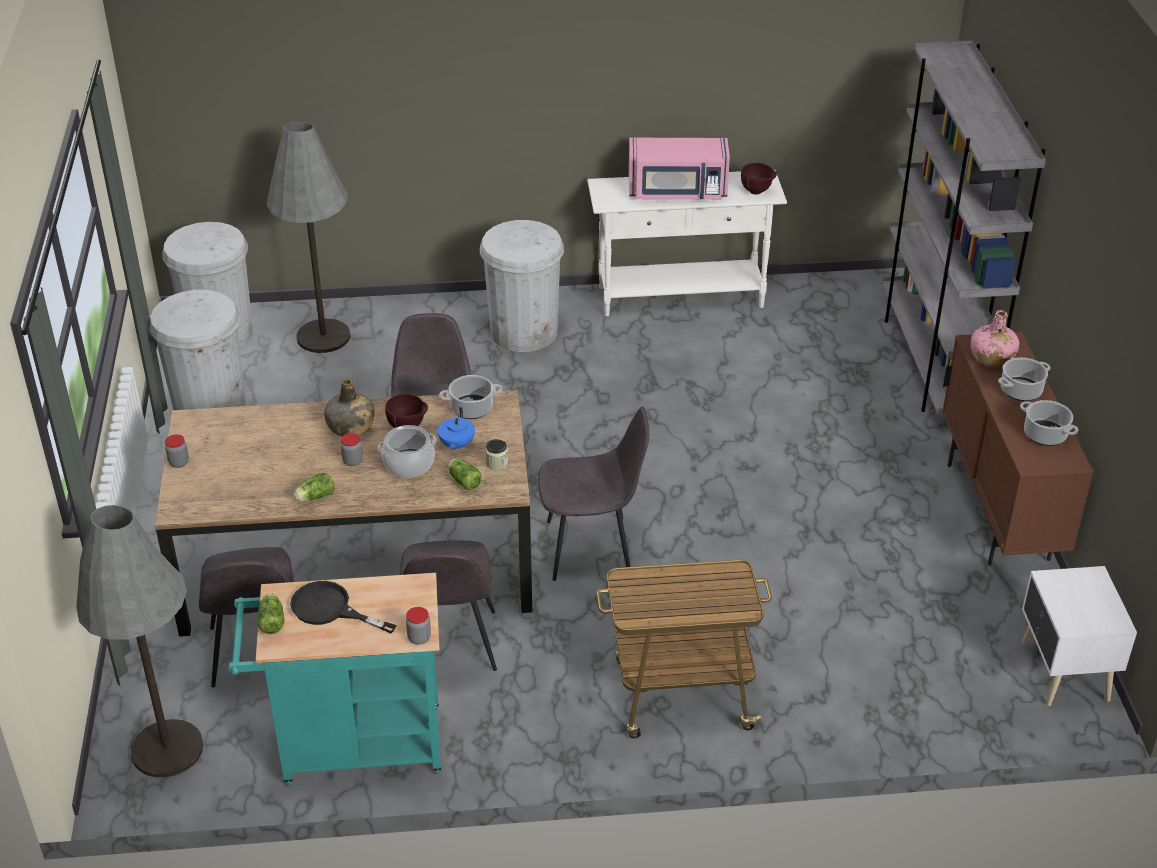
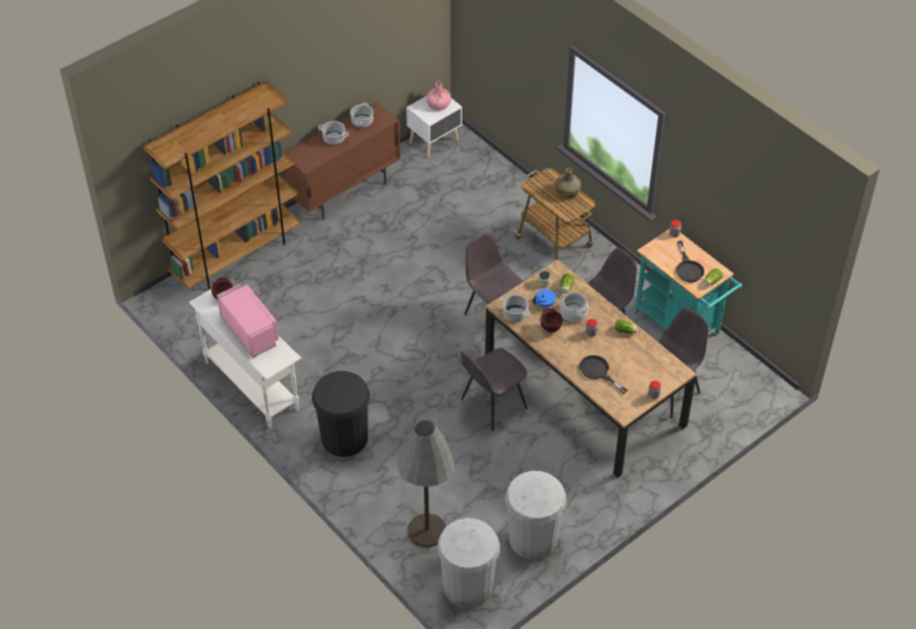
camera: 125 degrees left, 10 degrees up
grey floor lamp [76,505,203,777] -> none
green bottle [324,378,375,436] -> green bottle moved to [555,168,581,198]
white trash can [480,220,564,352] -> black trash can [312,371,370,457]
grey bookcase [882,40,1046,416] -> brown bookcase [143,80,301,289]
pink bottle [971,310,1019,367] -> pink bottle moved to [426,81,451,111]
none -> black frying pan [579,355,627,393]

